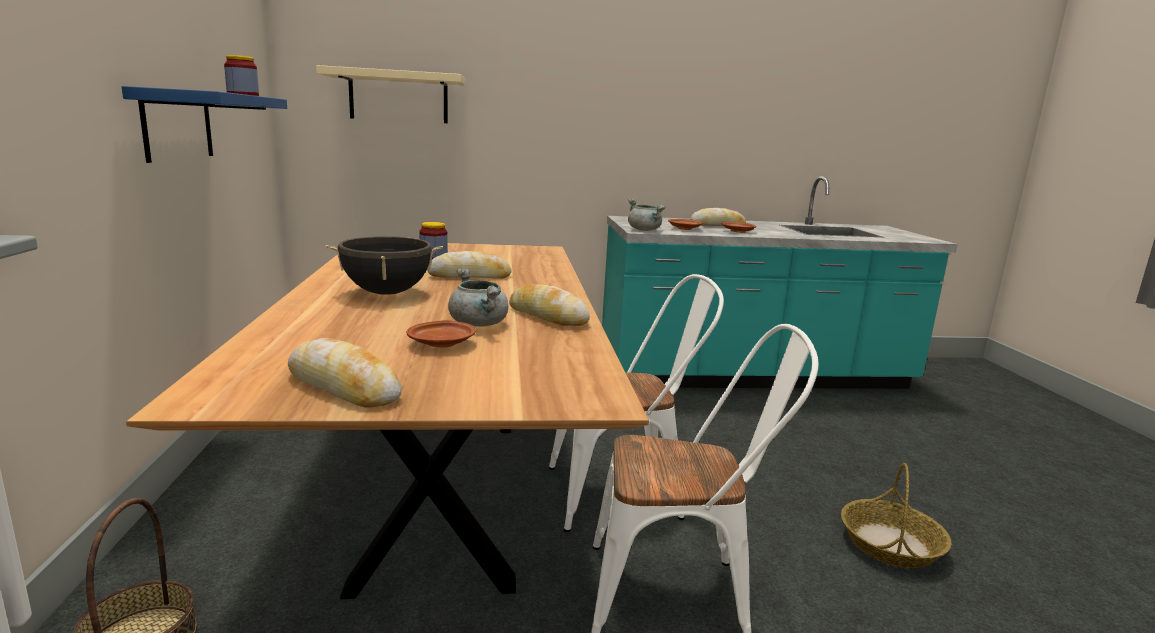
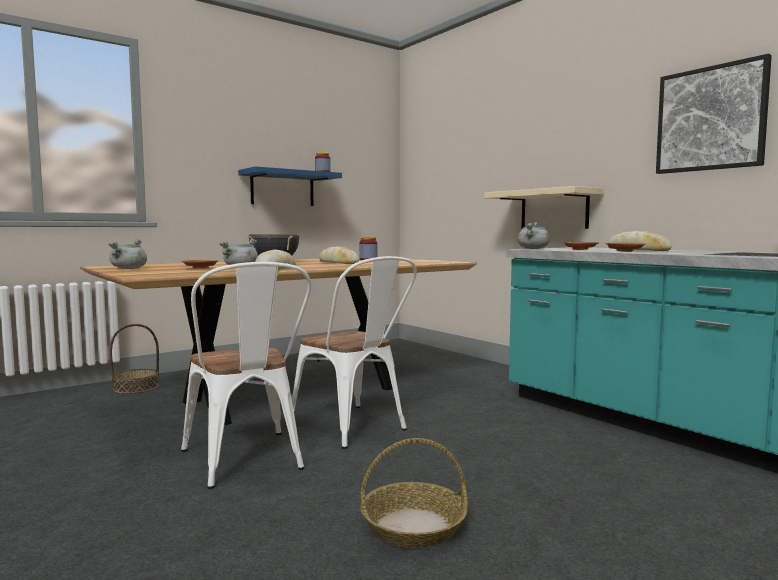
camera: 60 degrees right, 10 degrees down
bread [288,338,402,408] -> grey cooking pot [108,239,147,269]
beige shelf [316,65,464,123] -> beige shelf moved to [484,186,603,229]
none -> picture [656,54,772,174]

